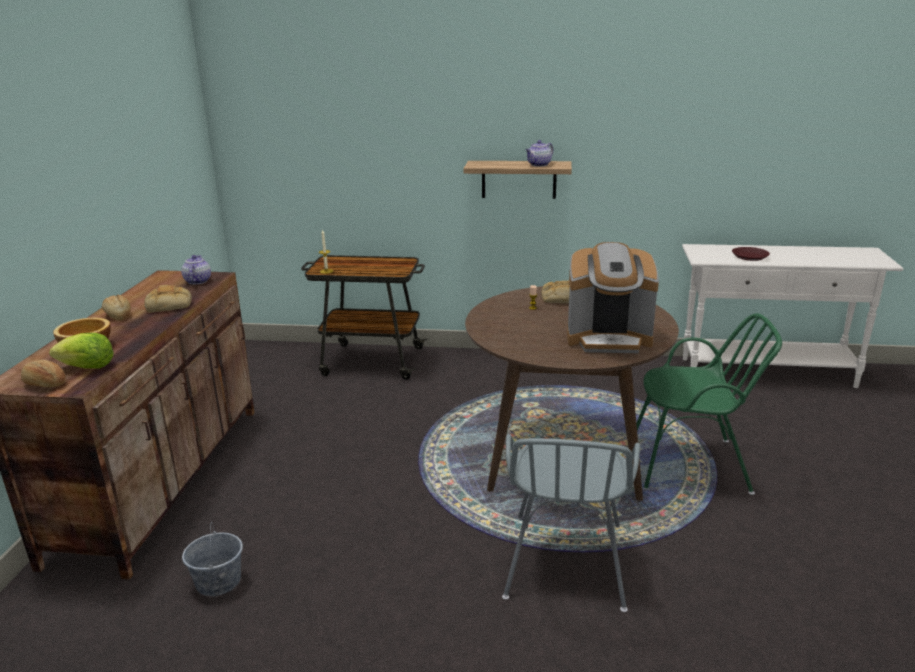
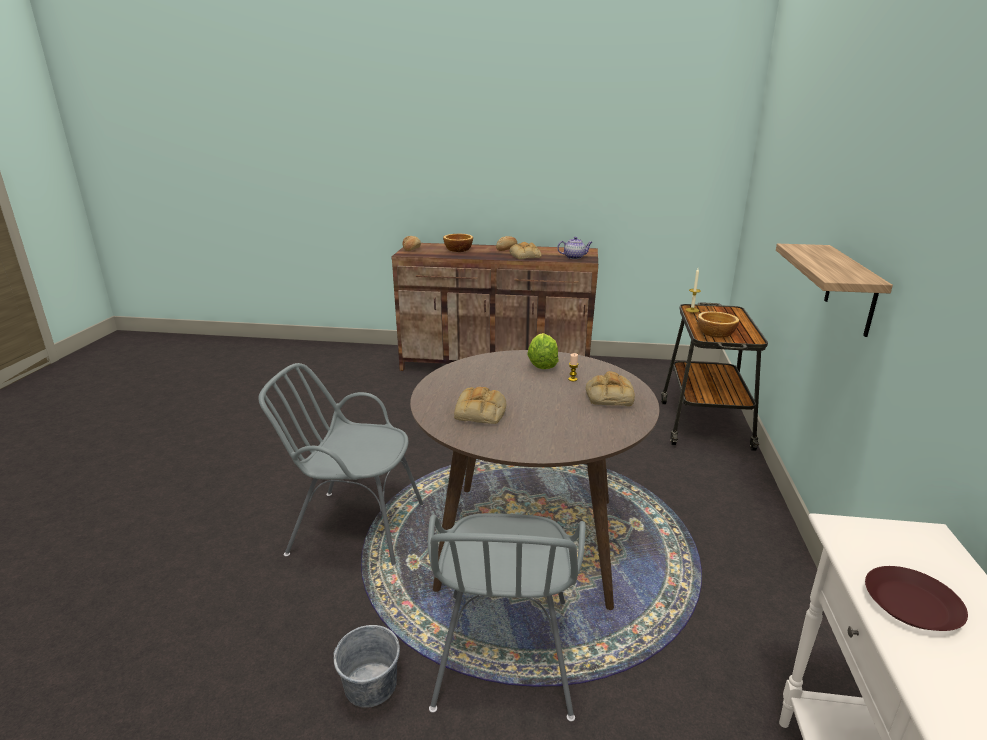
camera: 90 degrees right, 0 degrees up
lettuce [49,333,114,369] -> lettuce moved to [527,333,559,369]
grey bucket [182,522,243,596] -> grey bucket moved to [333,625,400,708]
teapot [525,140,553,167] -> none
coffee machine [567,242,659,353] -> bread [454,387,506,424]
green chair [636,313,782,495] -> grey chair [428,513,586,722]
none -> bowl [698,311,739,338]

